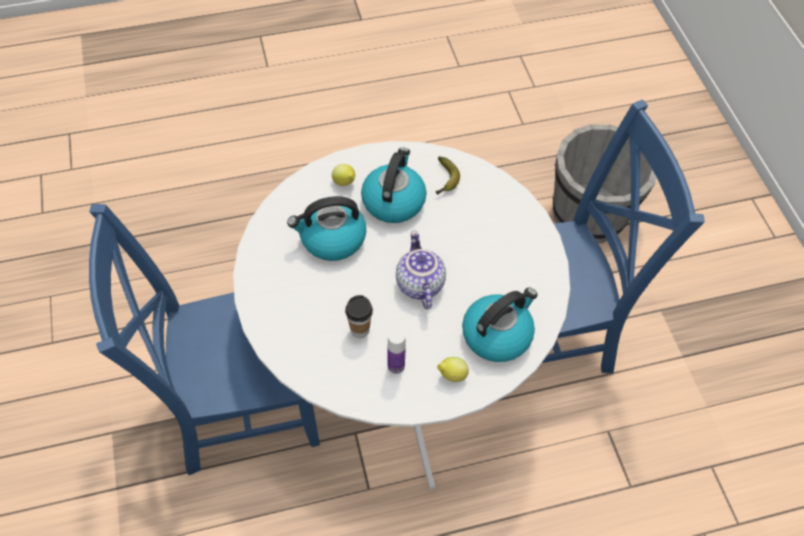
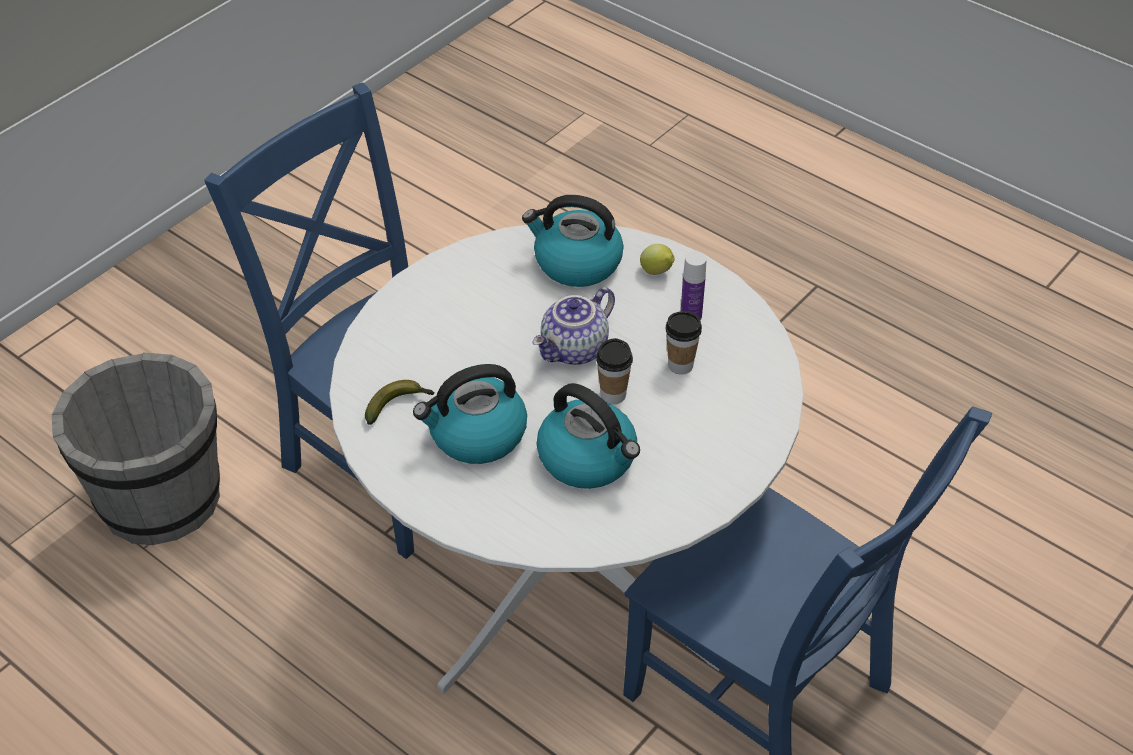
camera: 125 degrees left, 10 degrees down
lemon [332,164,355,186] -> none
none -> cup [596,338,633,404]

